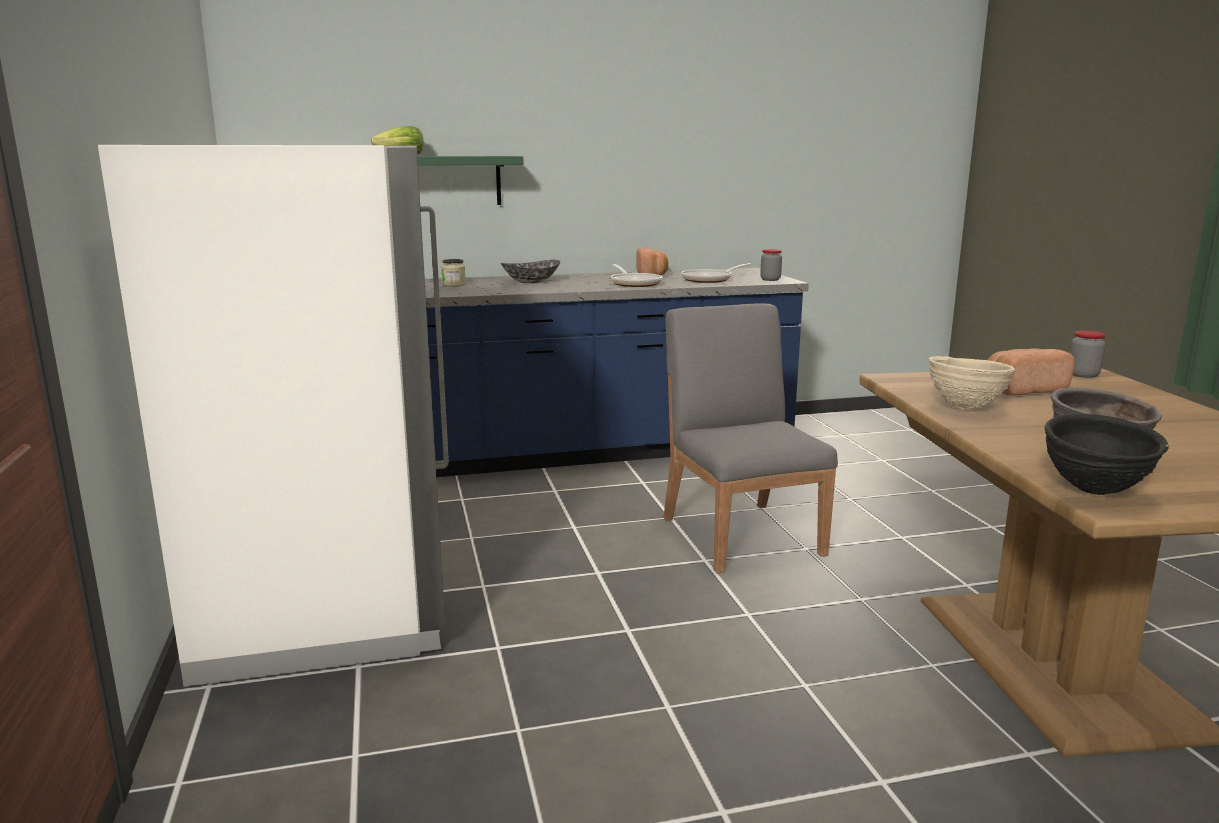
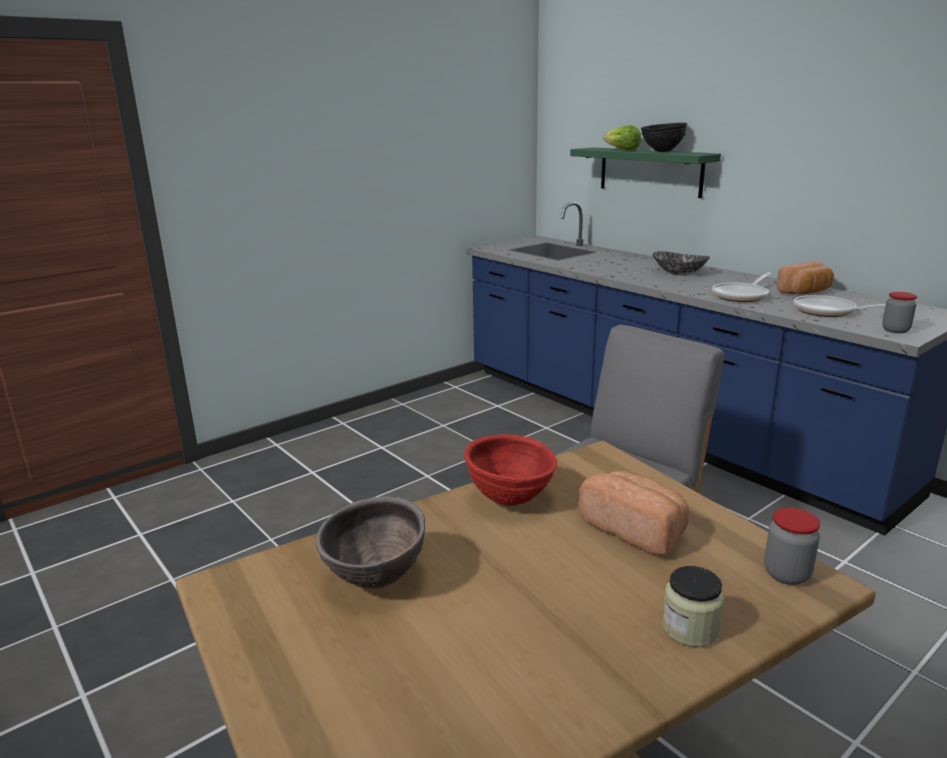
camera: 65 degrees right, 5 degrees up
white fridge [98,145,449,687] -> none
jar [441,259,466,286] -> jar moved to [662,566,724,647]
beige bowl [929,356,1015,410] -> red bowl [464,434,557,506]
black bowl [1044,414,1168,495] -> black bowl moved to [641,123,687,152]

